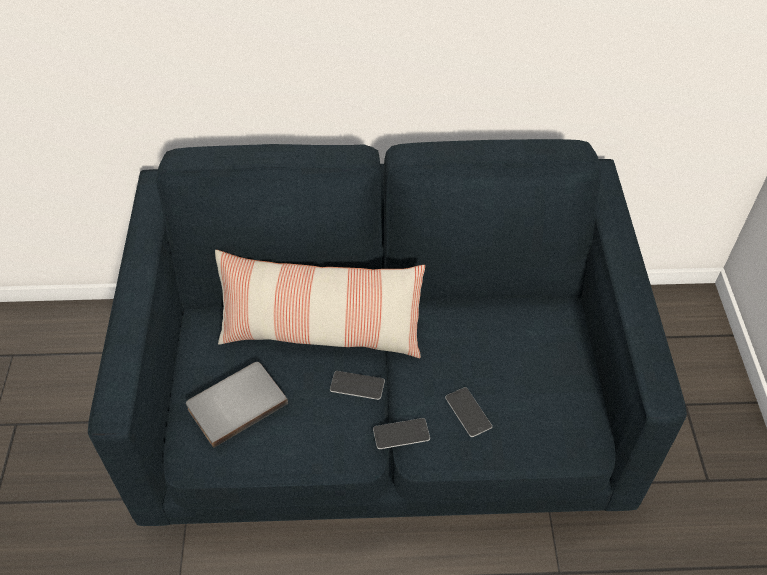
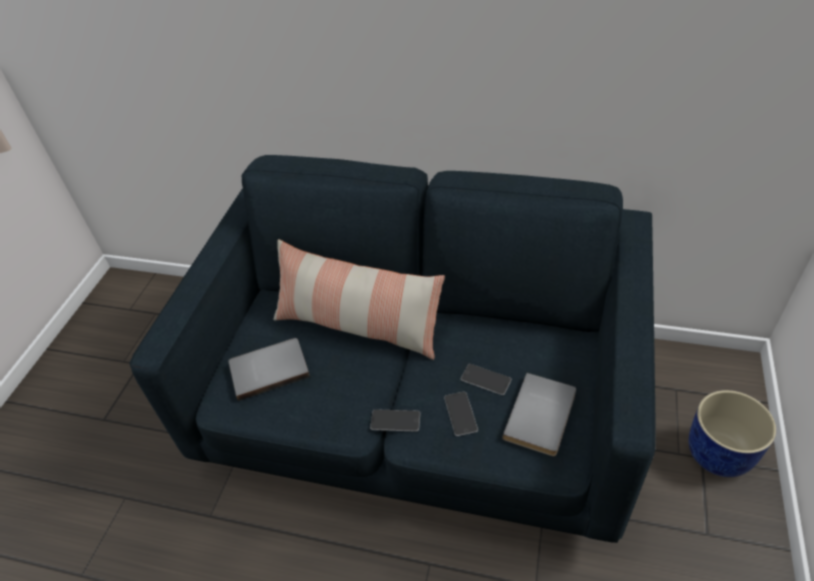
camera: 20 degrees right, 5 degrees down
phone [330,371,385,400] -> phone moved to [461,364,512,395]
none -> grey book [502,373,576,456]
none -> blue planter [689,390,776,477]

